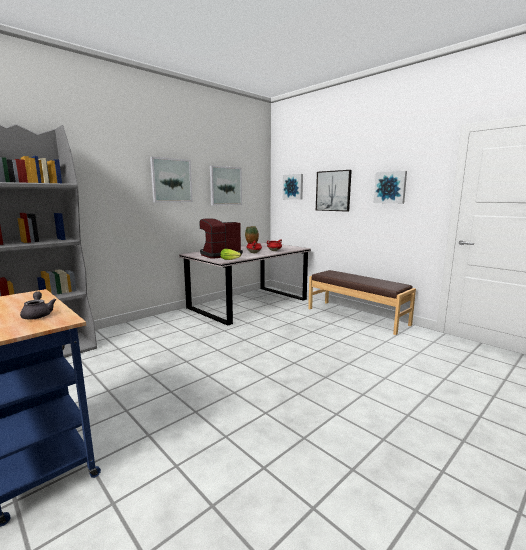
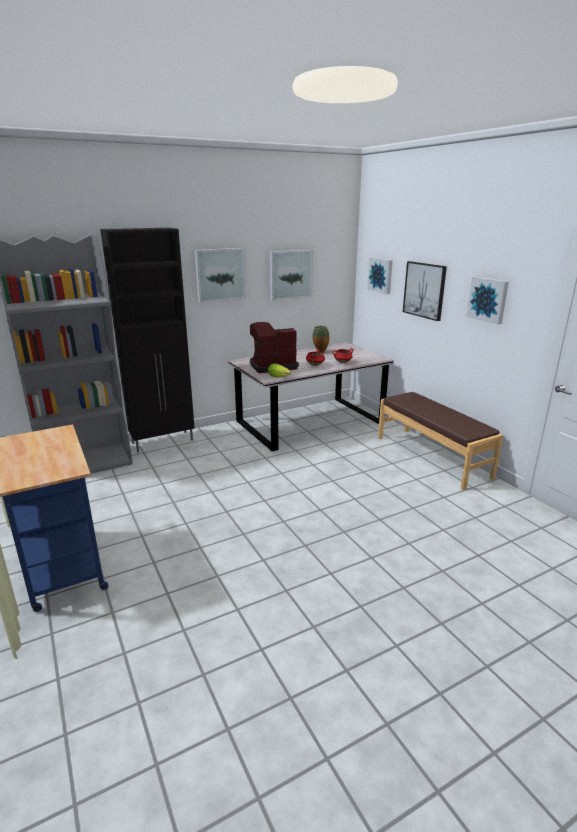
camera: 15 degrees right, 10 degrees up
grey teapot [20,291,56,320] -> none
none -> black cabinet [100,228,195,452]

